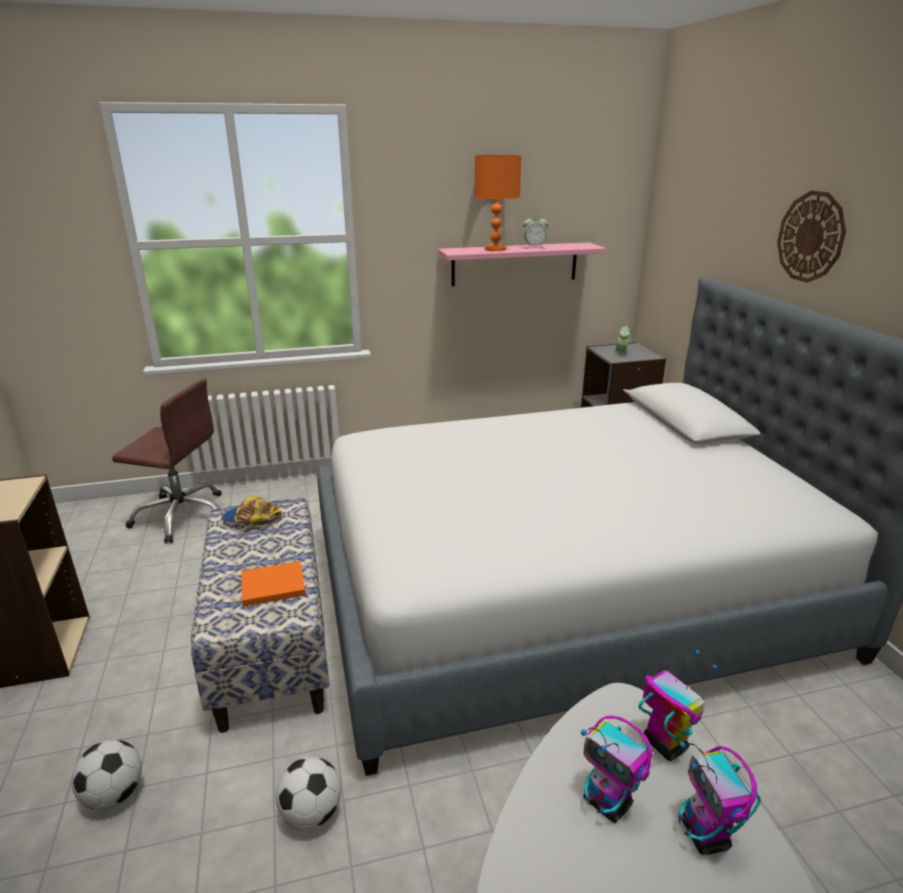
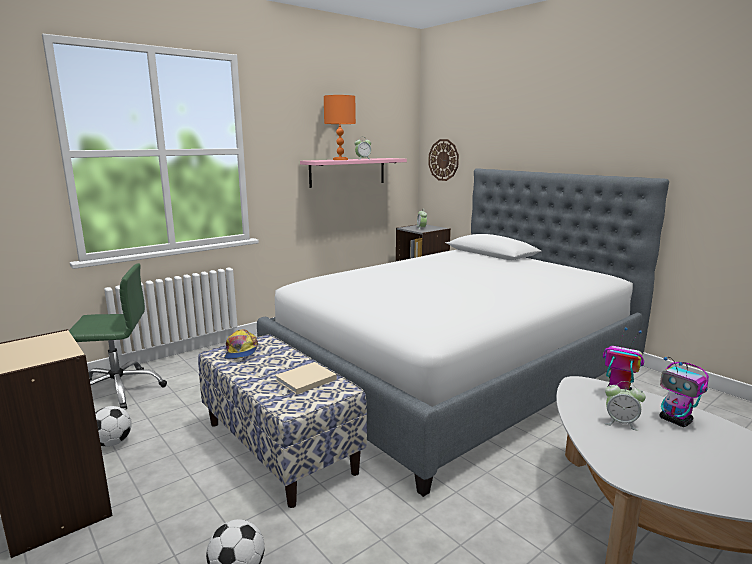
camera: 25 degrees left, 10 degrees down
brown office chair [112,379,222,543] -> green office chair [69,263,167,409]
cap [221,497,281,526] -> cap turned 90 degrees counterclockwise [224,329,259,359]
orange book [242,561,306,607] -> beige book [275,362,337,394]
football [276,757,341,829] -> football moved to [95,406,132,447]
toy robot [581,715,653,823] -> alarm clock [605,381,646,431]
wall clock [777,191,846,283] -> wall clock moved to [428,139,459,181]

